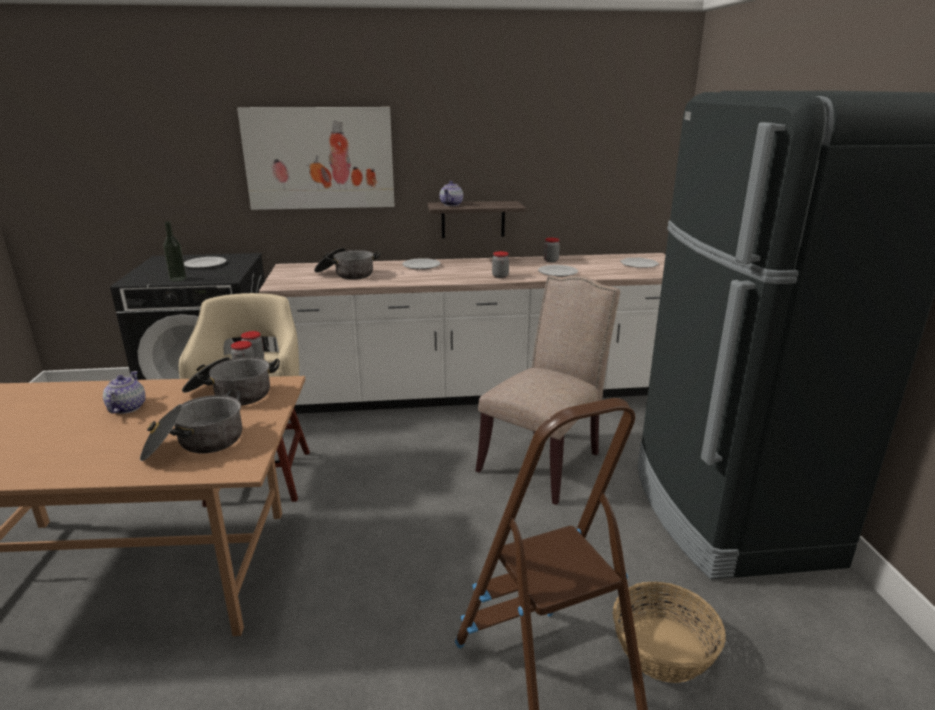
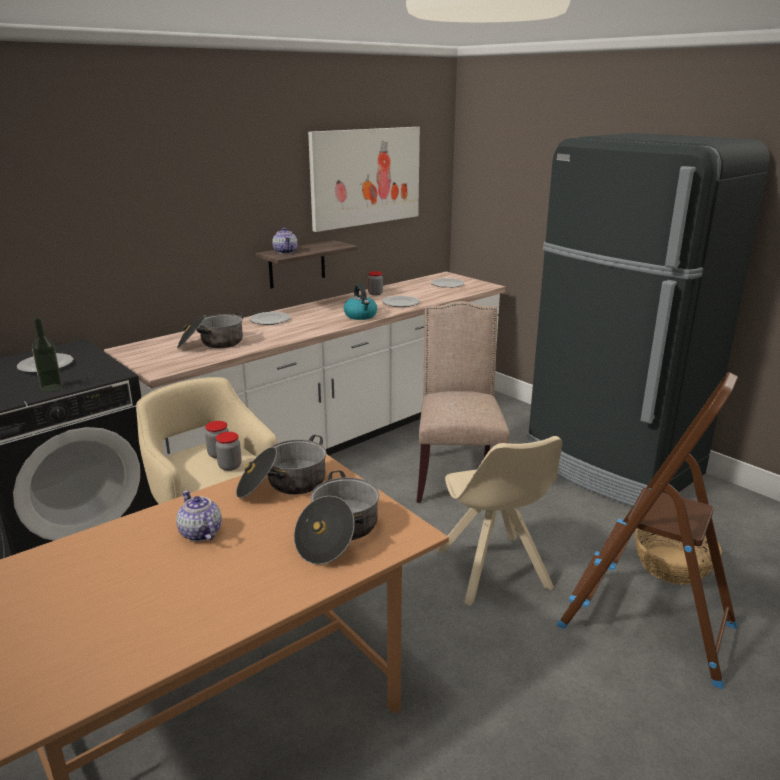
camera: 35 degrees left, 0 degrees up
picture [237,107,395,210] -> picture moved to [308,127,420,232]
jar [492,251,509,278] -> kettle [344,284,377,320]
none -> beige chair [437,436,562,606]

